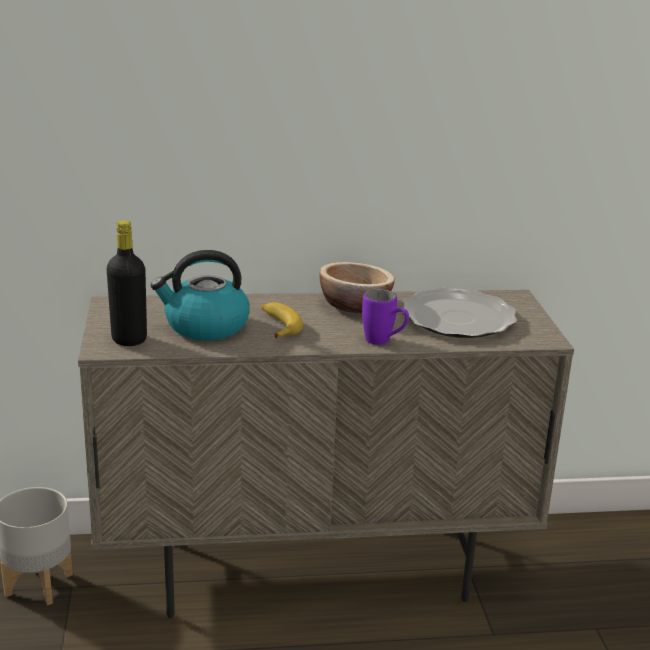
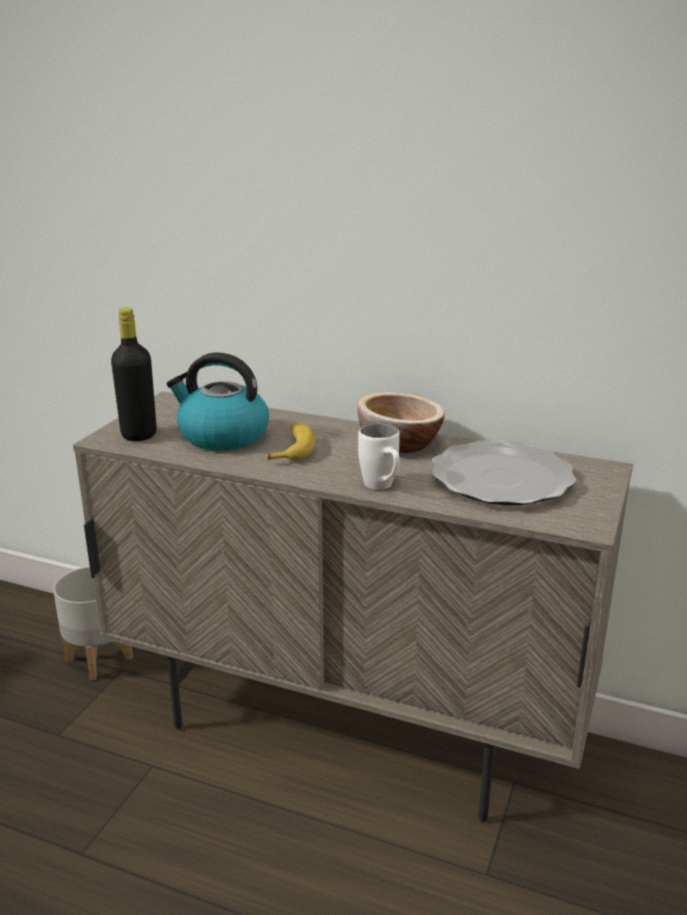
camera: 30 degrees right, 0 degrees up
purple mug [362,289,409,345] -> white mug [358,423,400,490]

